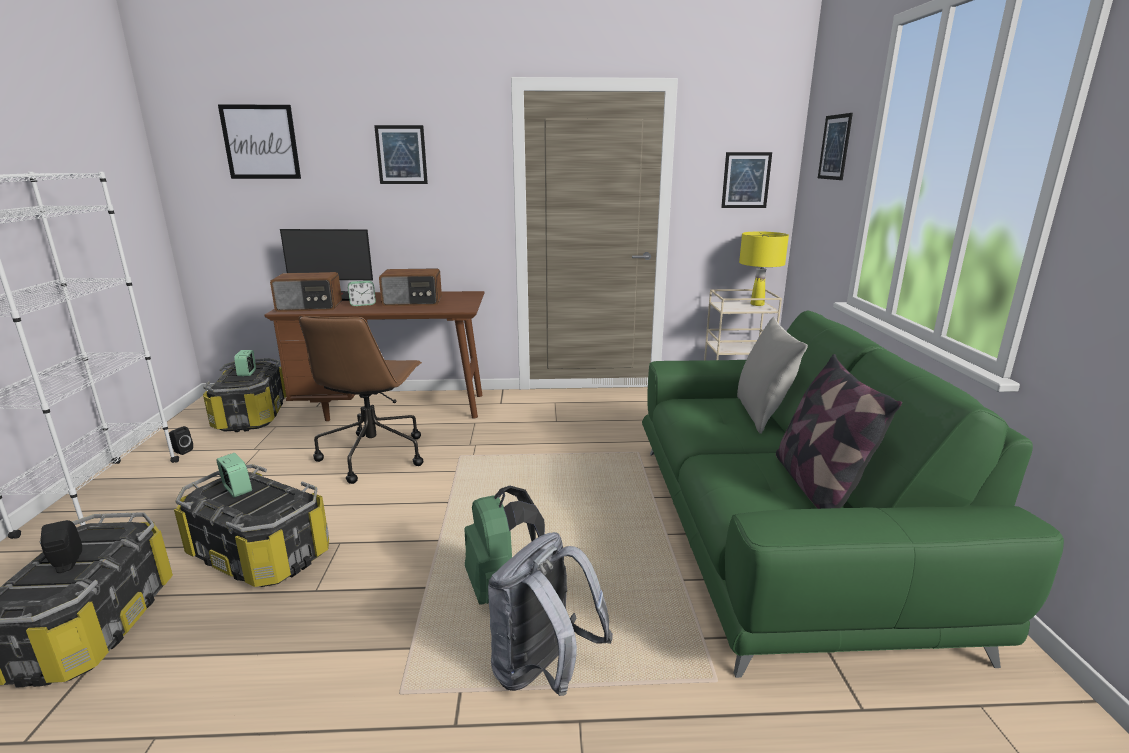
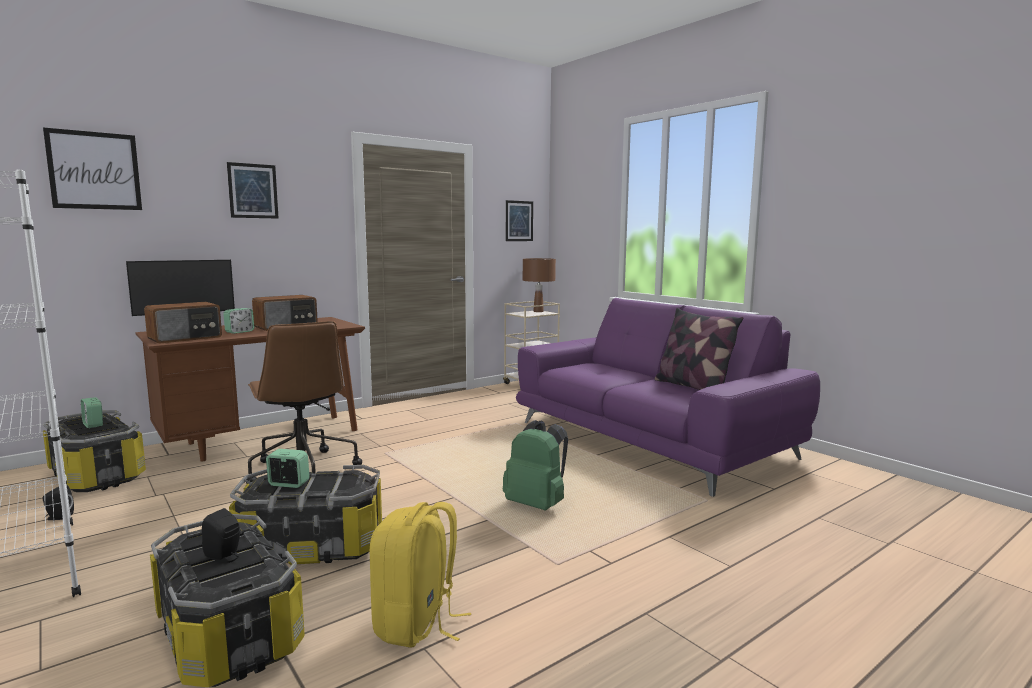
camera: 35 degrees left, 10 degrees down
grey backpack [488,532,613,696] -> none
green sofa [642,310,1064,678] -> purple sofa [516,298,820,497]
grey pillow [737,317,808,434] -> none
yellow table lamp [739,232,789,306] -> brown table lamp [523,258,556,312]
picture [818,113,853,180] -> none
none -> yellow backpack [370,502,471,648]

